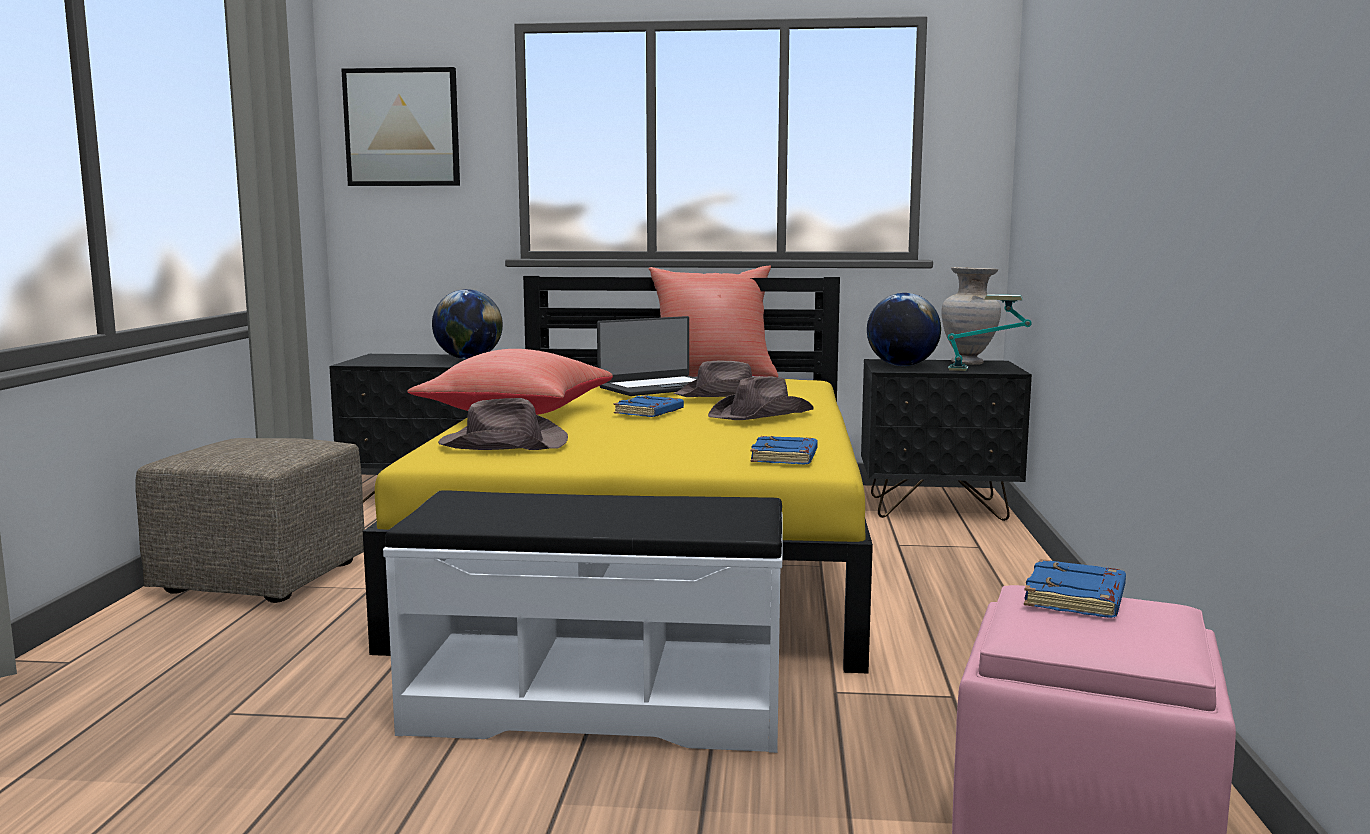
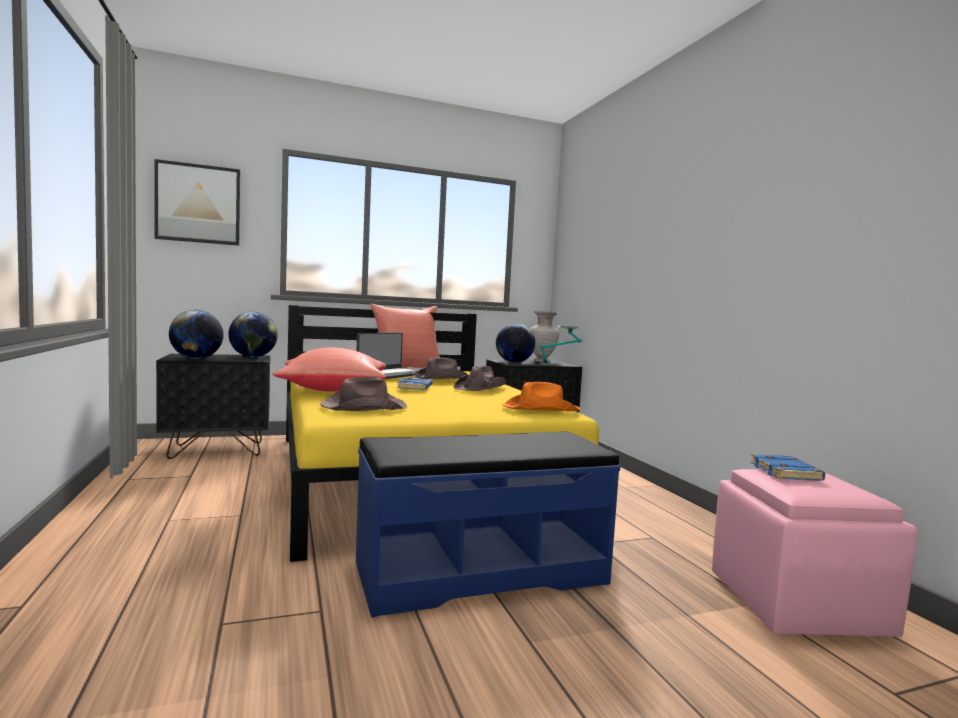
camera: 25 degrees left, 5 degrees down
beige ottoman [136,438,365,603] -> none
white bench [383,490,782,753] -> blue bench [356,431,620,617]
blue book [750,436,818,464] -> orange hat [501,382,581,412]
none -> globe [169,310,224,359]

